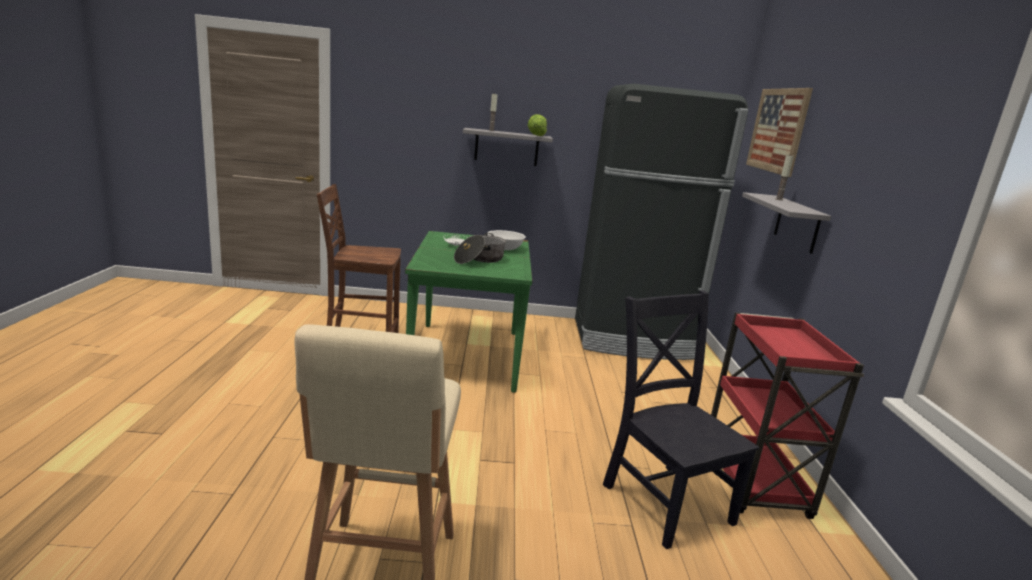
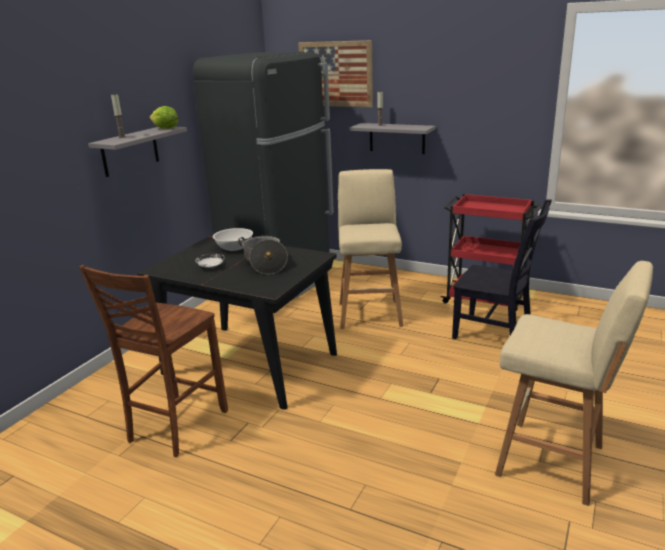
camera: 60 degrees left, 5 degrees up
green dining table [405,231,532,393] -> black dining table [137,235,337,410]
black chair [603,290,759,549] -> black chair turned 150 degrees counterclockwise [452,199,552,339]
none -> beige stool [338,169,403,329]

